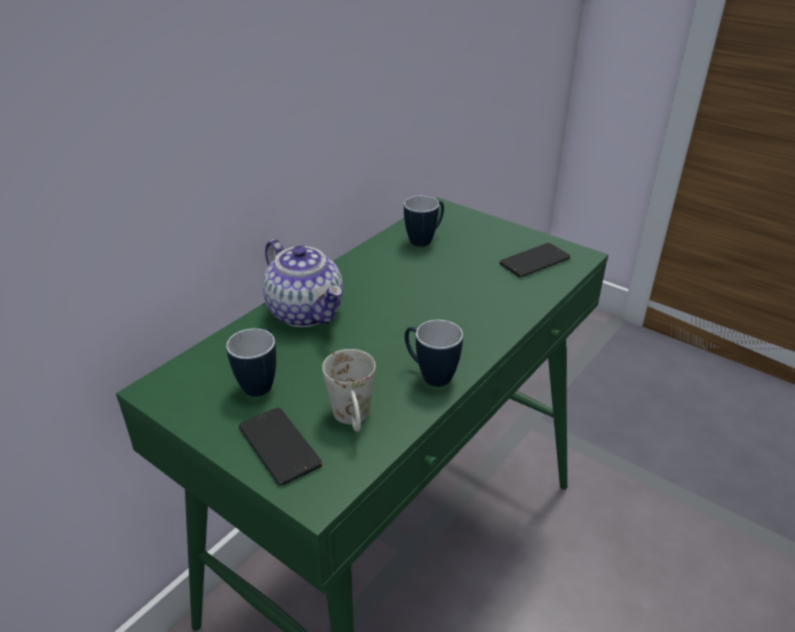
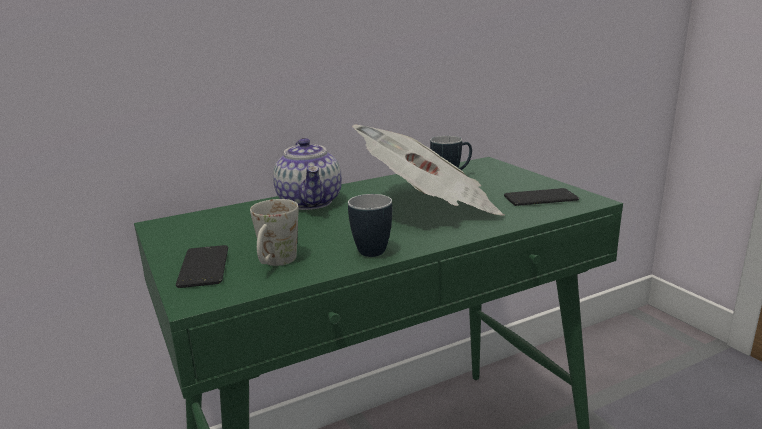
camera: 25 degrees right, 15 degrees down
mug [226,328,276,397] -> none
none -> newspaper [352,125,504,216]

